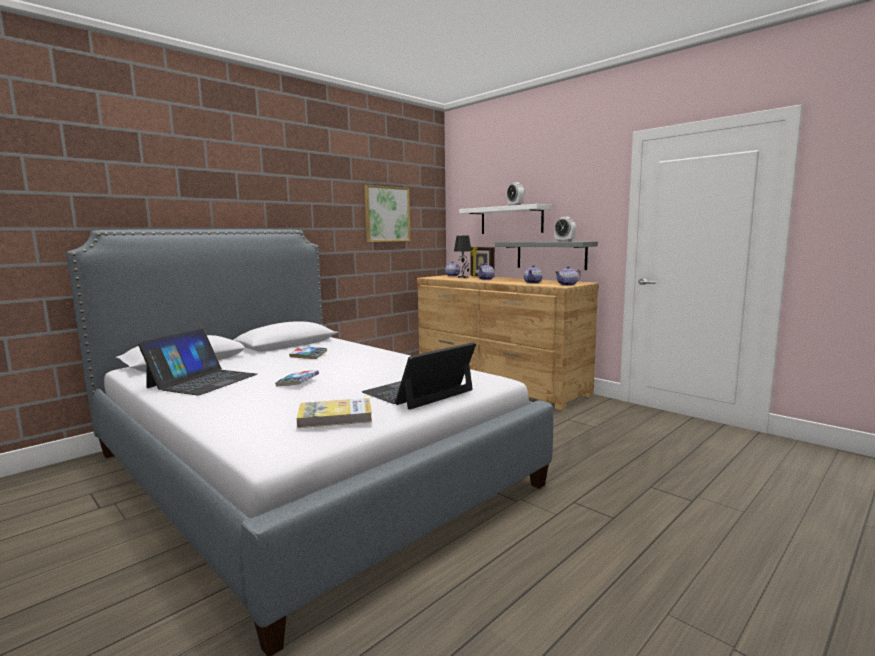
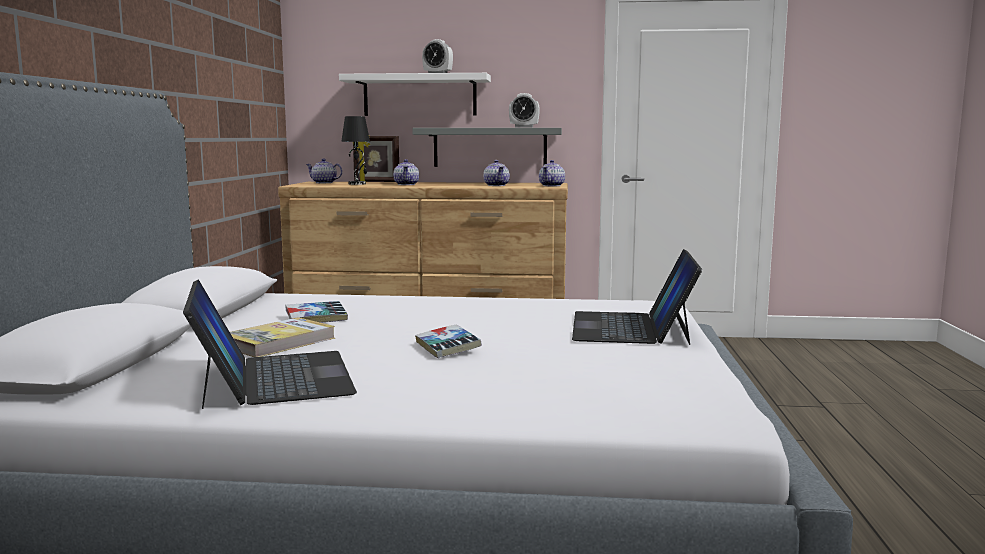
camera: 40 degrees left, 0 degrees up
book [296,398,372,428] -> book moved to [230,317,335,357]
picture [364,185,410,242] -> none

